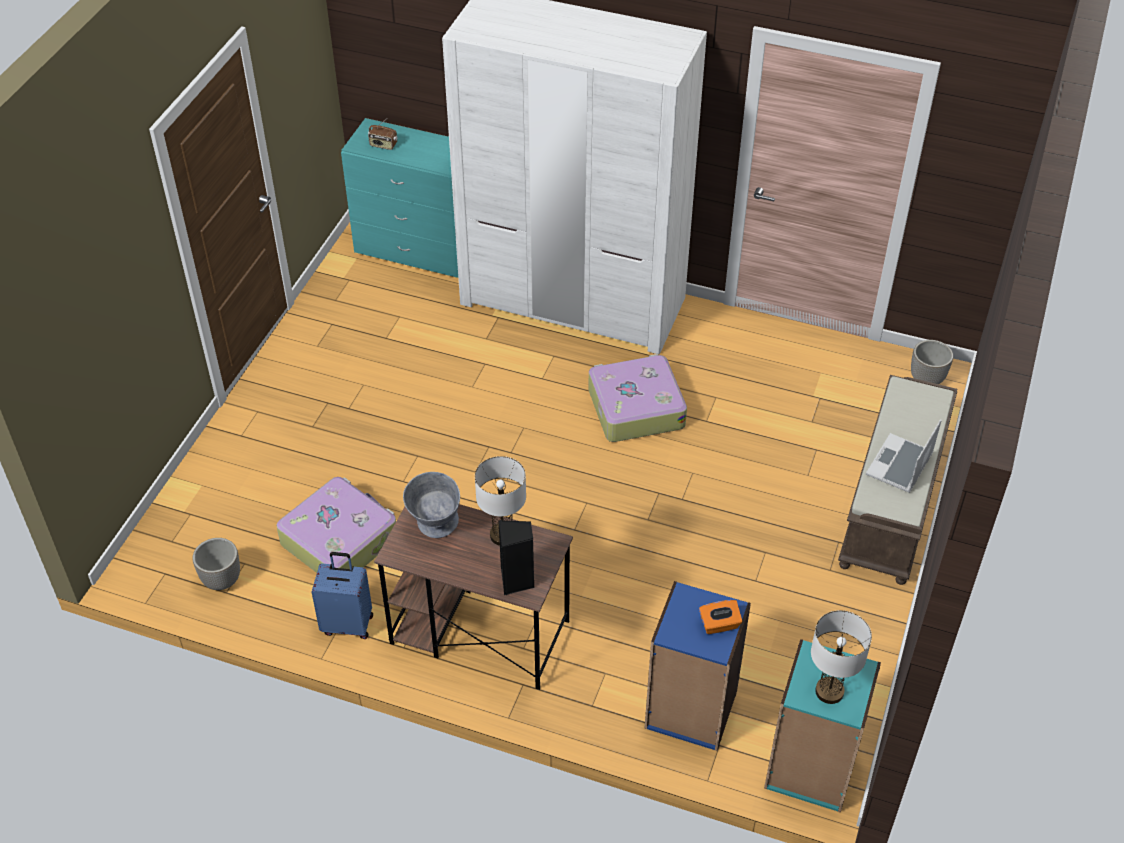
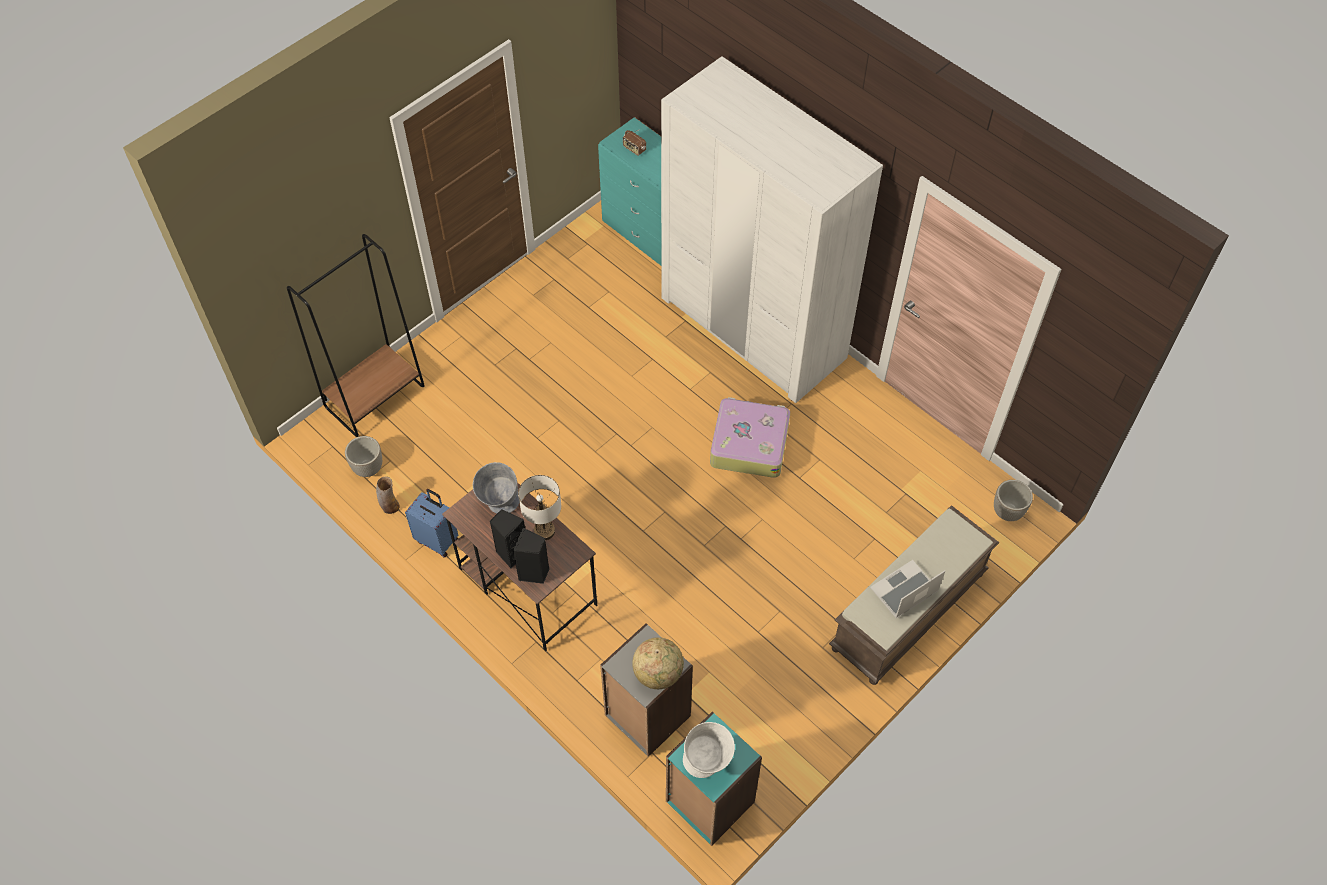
camera: 25 degrees right, 10 degrees up
suitcase [276,477,396,573] -> none
blue bookcase [644,581,751,751] -> grey bookcase [600,623,693,757]
orange tissue box [699,600,742,634] -> globe [632,637,684,689]
table lamp [811,610,872,704] -> white bowl [683,722,735,778]
none -> clothes rack [287,234,425,437]
none -> vase [376,477,400,514]
none -> black speaker [490,509,525,569]

